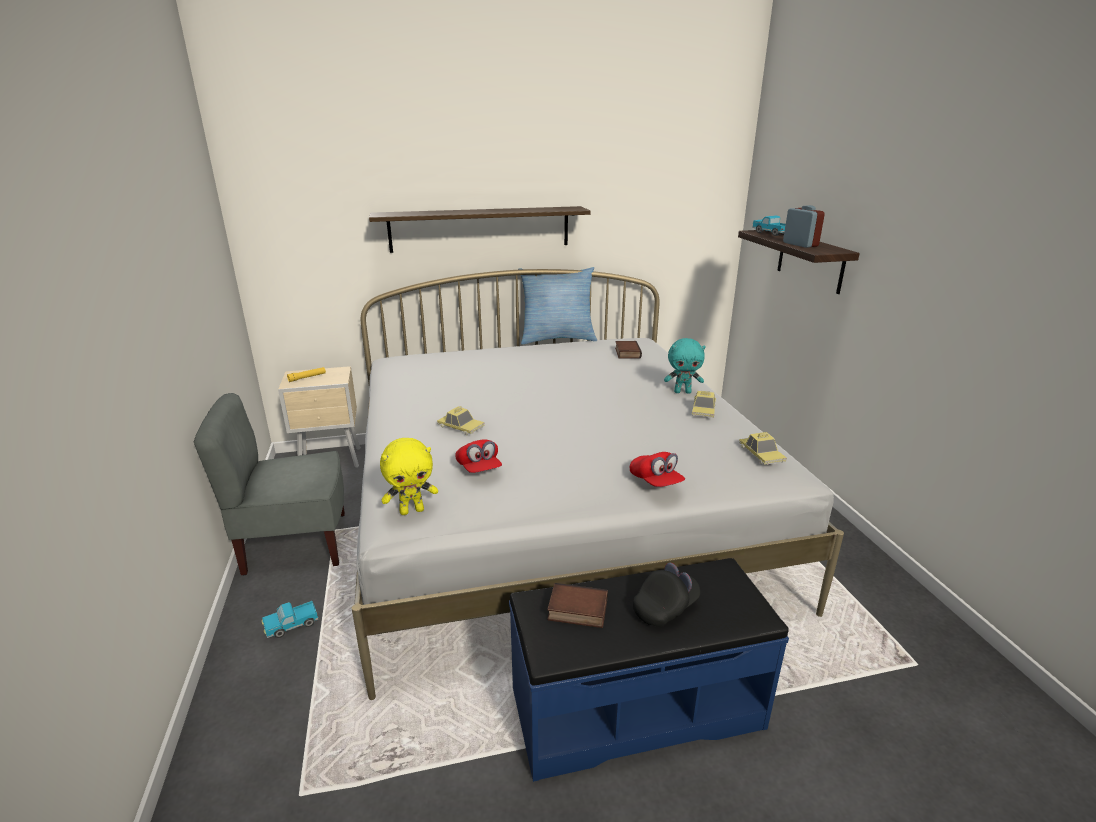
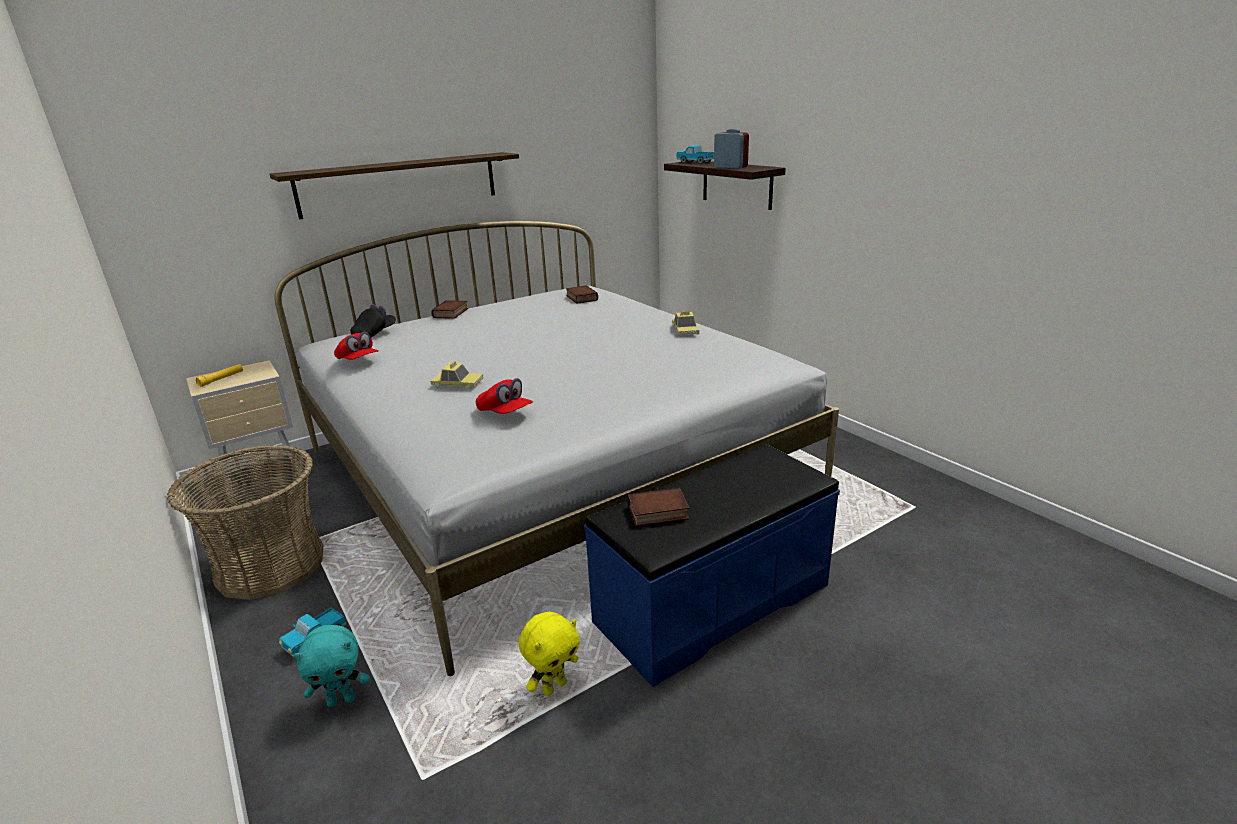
camera: 20 degrees left, 0 degrees up
grey chair [194,393,345,575] -> basket [167,445,323,600]
yellow plush toy [380,438,438,515] -> yellow plush toy moved to [519,612,580,696]
pillow [518,267,597,344] -> none
red cap [630,452,685,487] -> red cap moved to [334,332,379,360]
black cap [633,562,700,626] -> black cap moved to [350,304,396,338]
turquoise plush toy [664,338,706,394] -> turquoise plush toy moved to [294,625,369,707]
toy car [739,432,787,465] -> none
none -> book [431,300,468,319]

